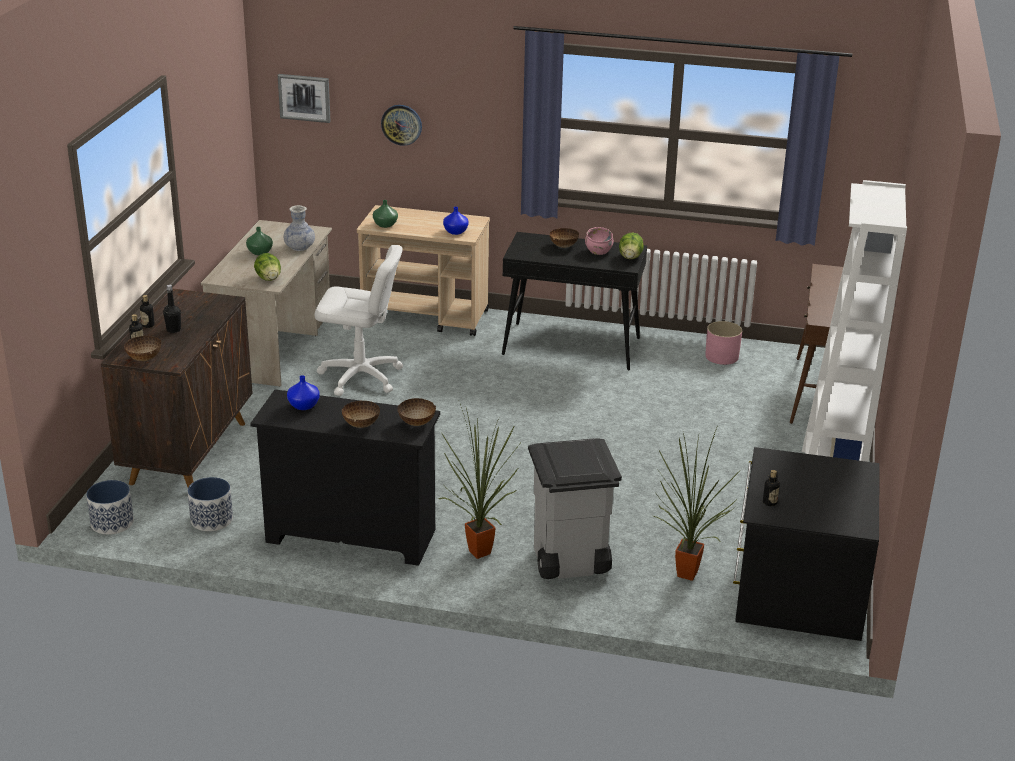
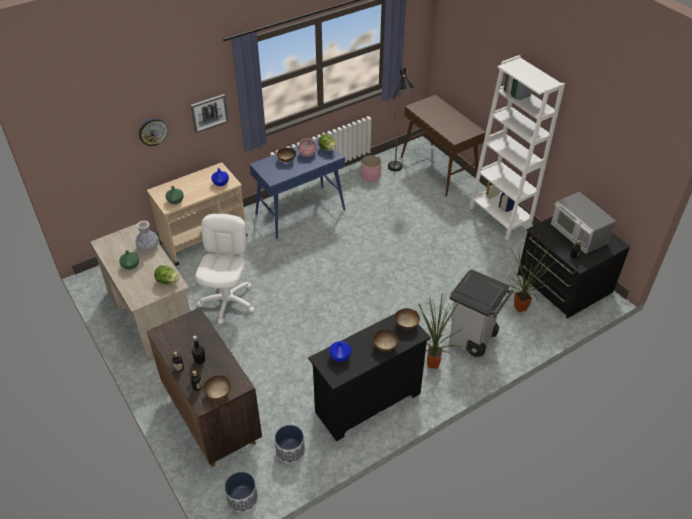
camera: 45 degrees left, 15 degrees up
picture [278,74,331,123] -> picture moved to [190,94,229,133]
white office chair [315,245,403,396] -> white office chair turned 45 degrees counterclockwise [195,214,255,324]
black console table [502,232,647,370] -> blue console table [249,138,345,239]
none -> black floor lamp [388,68,414,171]
none -> microwave [551,192,616,254]

